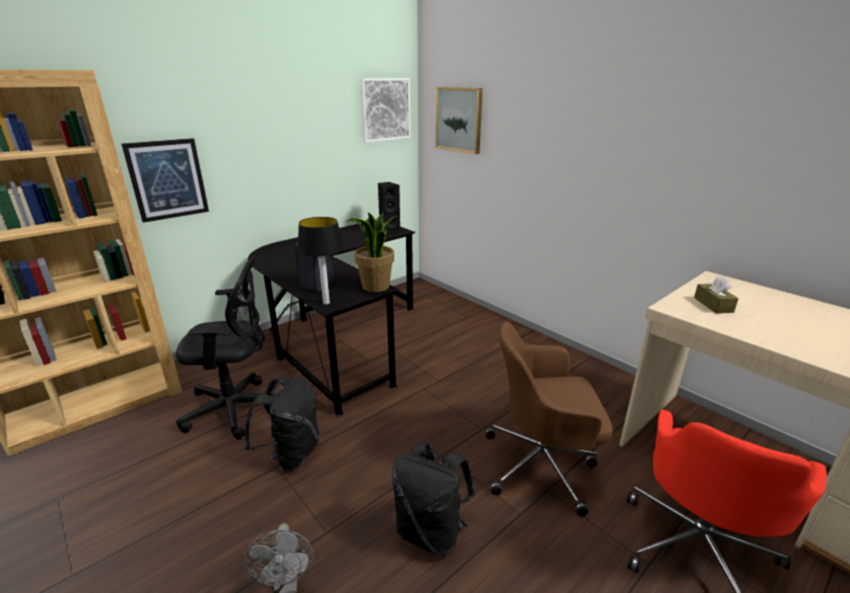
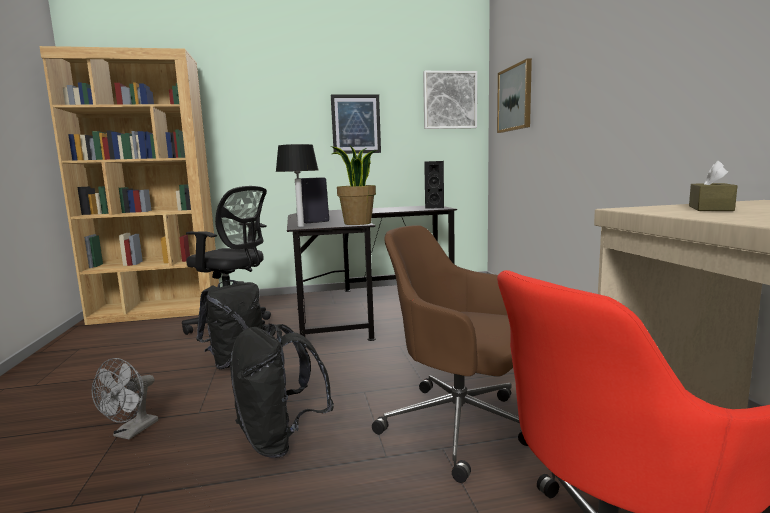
camera: 30 degrees right, 15 degrees down
picture [121,138,209,223] -> picture moved to [331,95,381,154]

